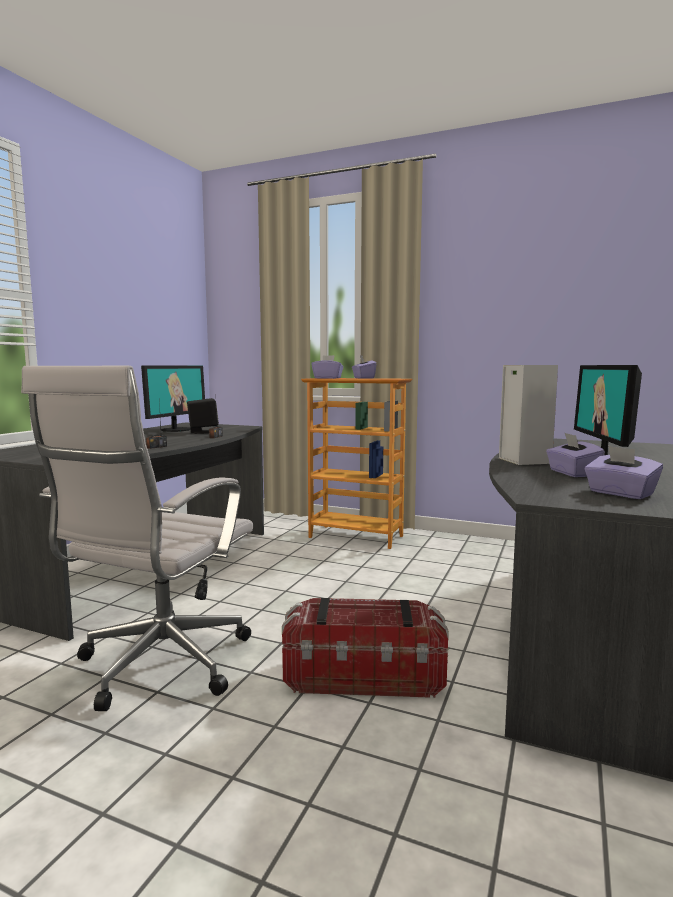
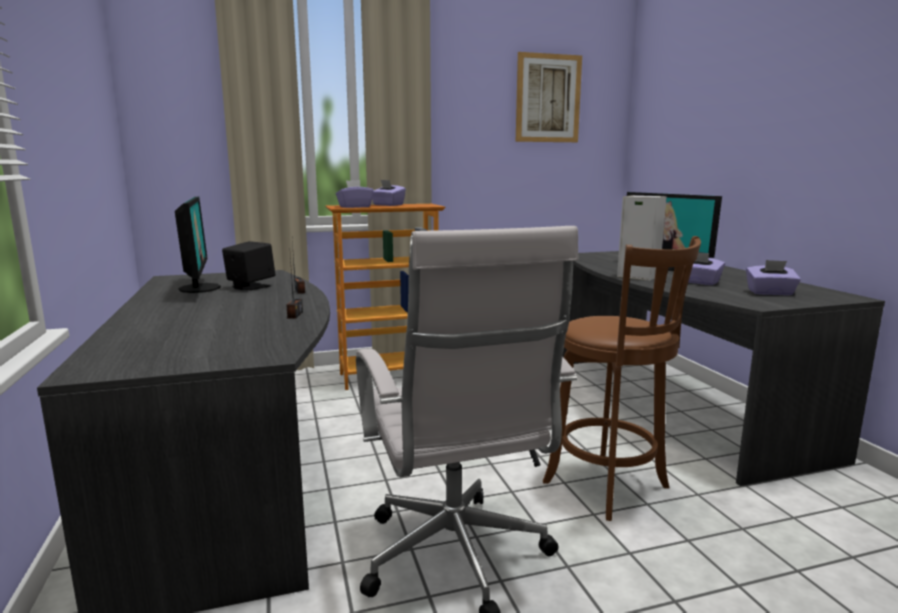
camera: 40 degrees left, 5 degrees up
storage box [282,598,449,698] -> brown stool [543,236,701,521]
none -> picture [516,52,582,142]

